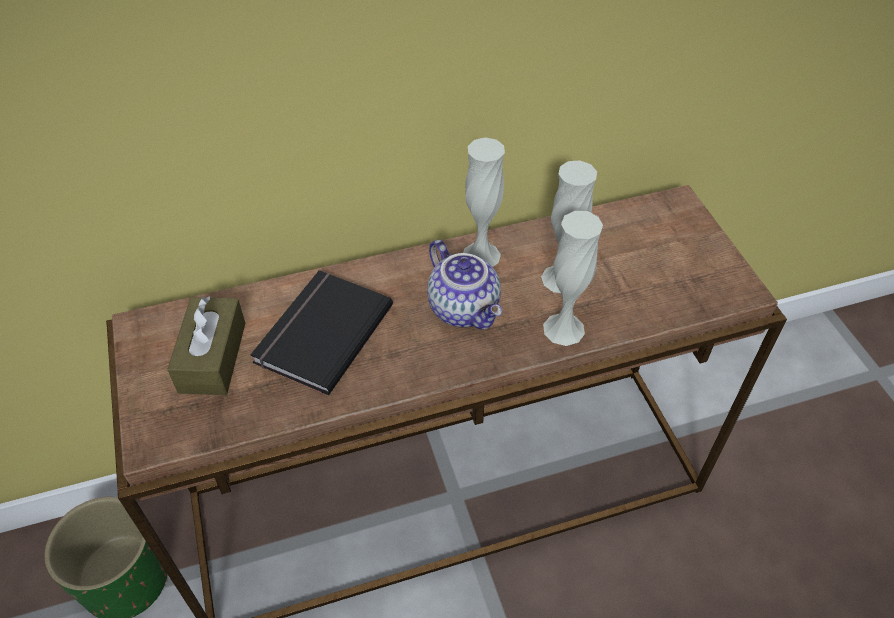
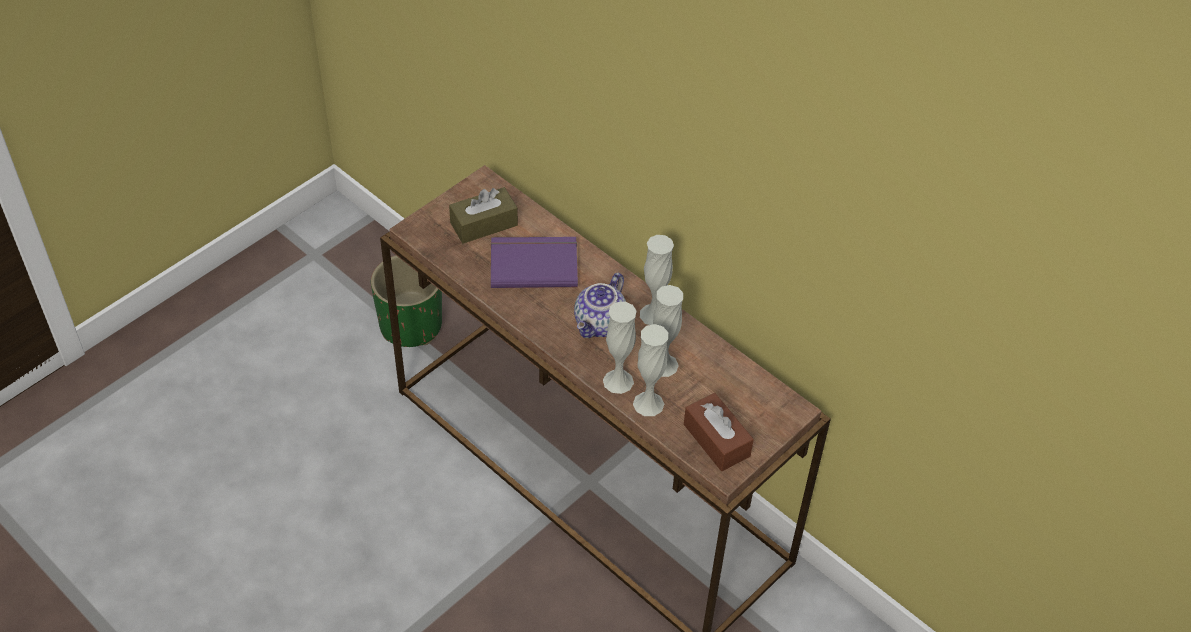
camera: 60 degrees right, 0 degrees up
black book [250,270,393,396] -> purple book [491,237,578,288]
none -> white vase [633,324,668,416]
none -> brown tissue box [684,393,754,471]

